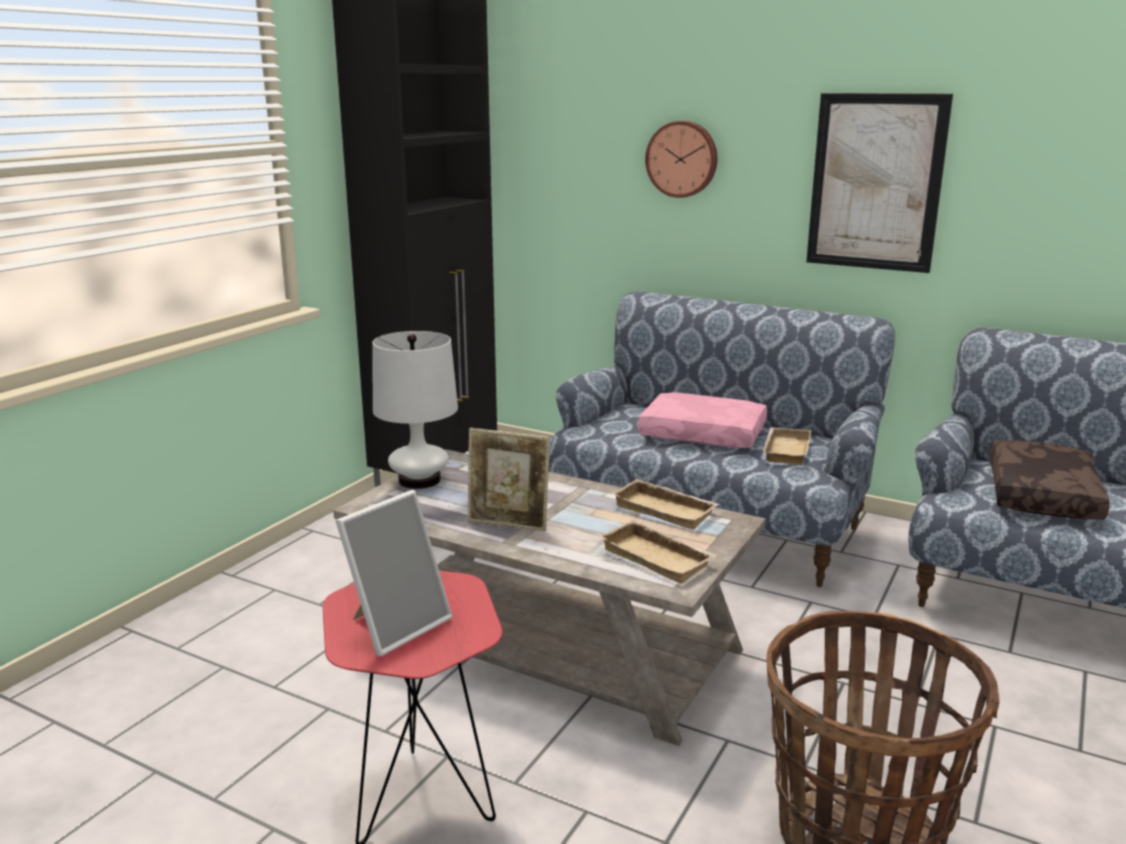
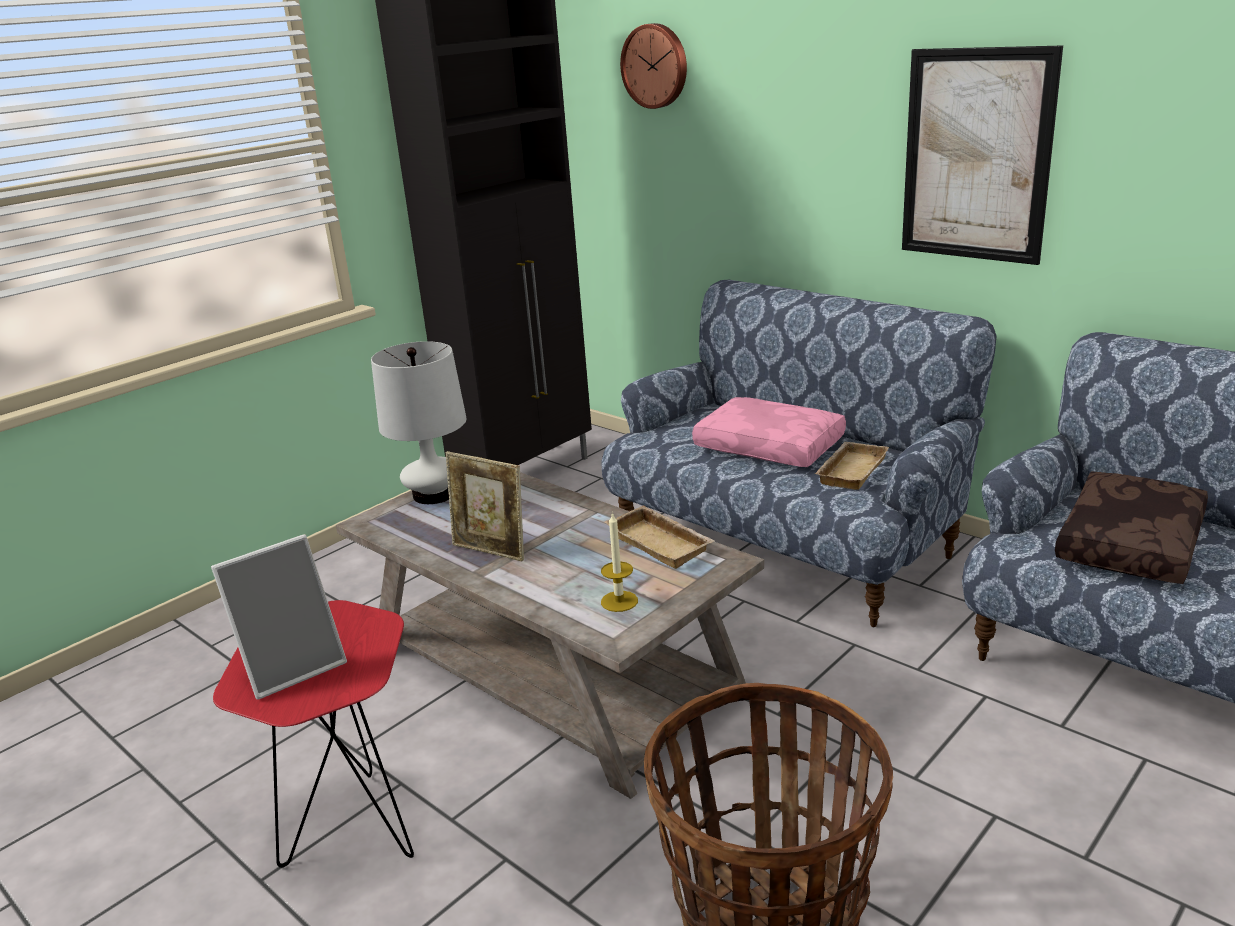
camera: 15 degrees right, 5 degrees up
beige tray [599,520,717,583] -> candle [601,512,638,612]
wall clock [645,121,718,198] -> wall clock moved to [620,23,687,109]

